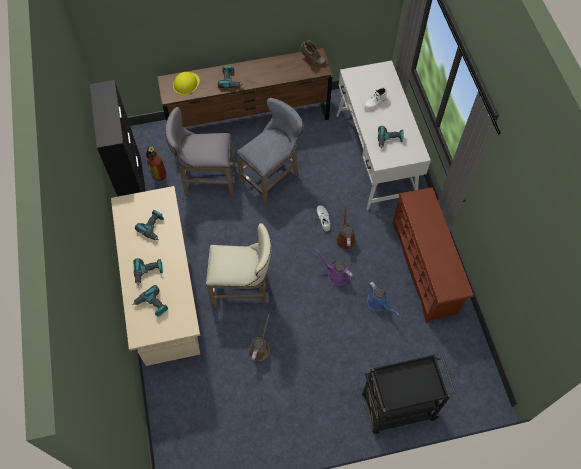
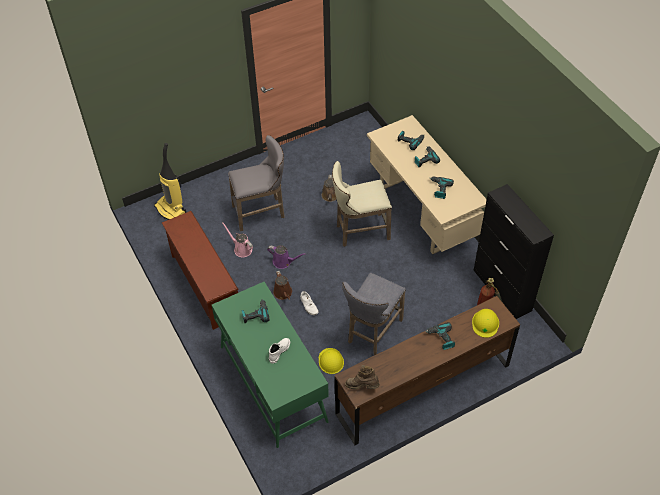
camera: 165 degrees right, 10 degrees down
grey stool [165,107,235,196] -> grey stool moved to [228,135,285,231]
white desk [336,61,431,210] -> green desk [212,282,329,448]
black cart [362,354,455,434] -> none
blue watering can [367,282,400,316] -> pink watering can [222,222,253,257]
none -> vacuum cleaner [154,143,186,220]
none -> yellow hard hat [319,348,344,374]

